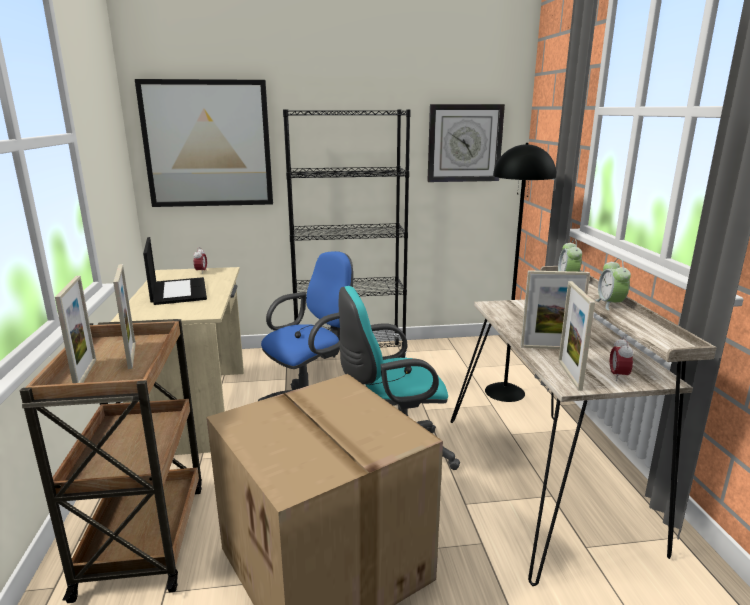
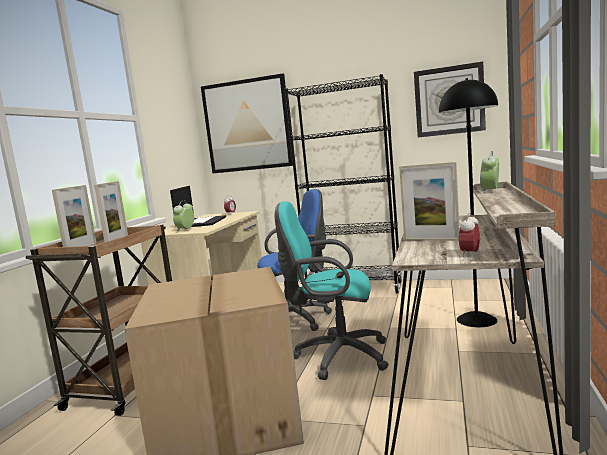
camera: 25 degrees right, 10 degrees down
picture frame [558,281,595,391] -> none
alarm clock [595,258,631,311] -> alarm clock moved to [173,201,194,233]

